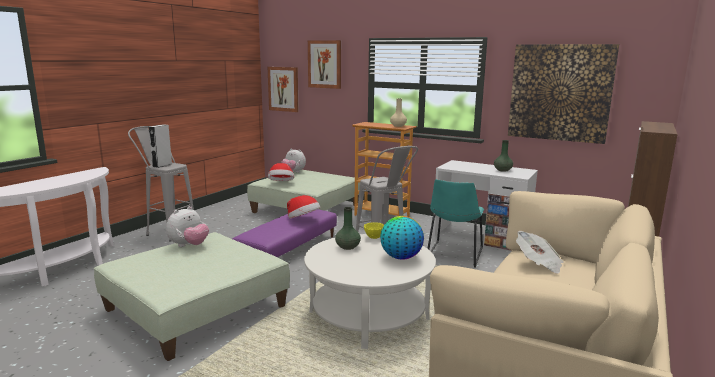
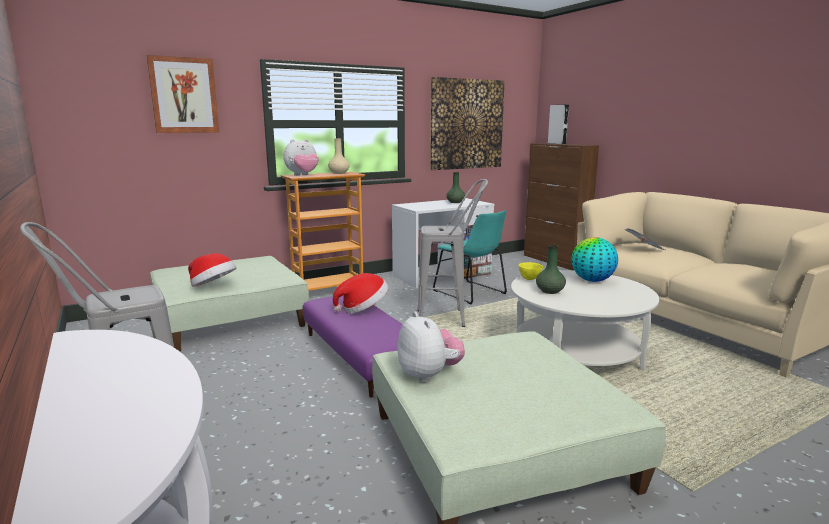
camera: 60 degrees left, 0 degrees up
grey speaker [149,124,172,168] -> grey speaker moved to [548,105,569,144]
picture [268,67,299,112] -> none
plush toy [281,148,306,173] -> plush toy moved to [284,139,319,176]

